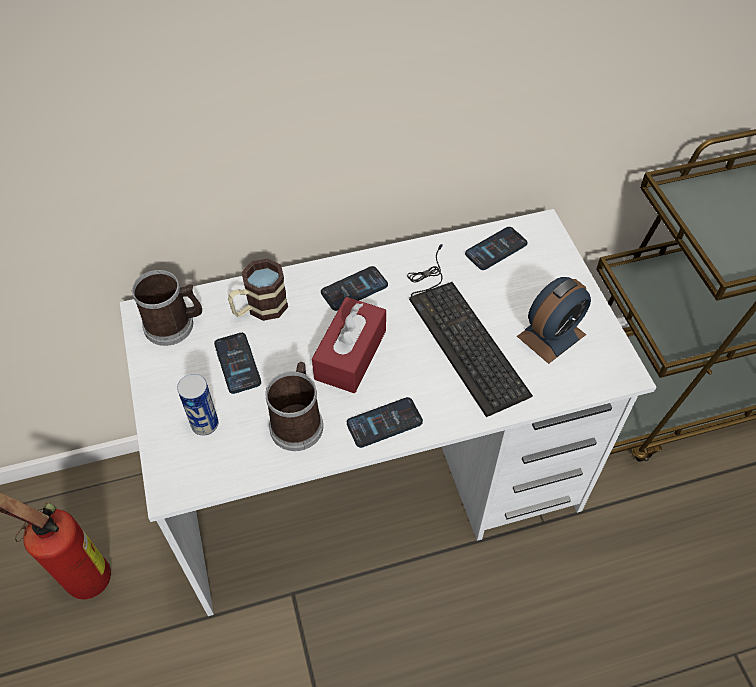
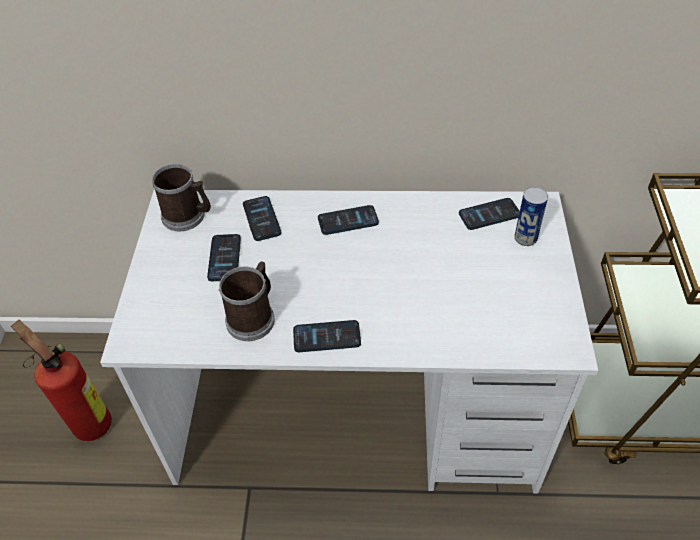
camera: 20 degrees right, 5 degrees down
can [177,374,219,435] -> can moved to [514,187,548,246]
mug [228,258,288,321] -> phone [243,196,281,241]
red tissue box [312,297,386,393] -> none
keyboard [407,244,533,417] -> none
alarm clock [517,277,591,364] -> none

